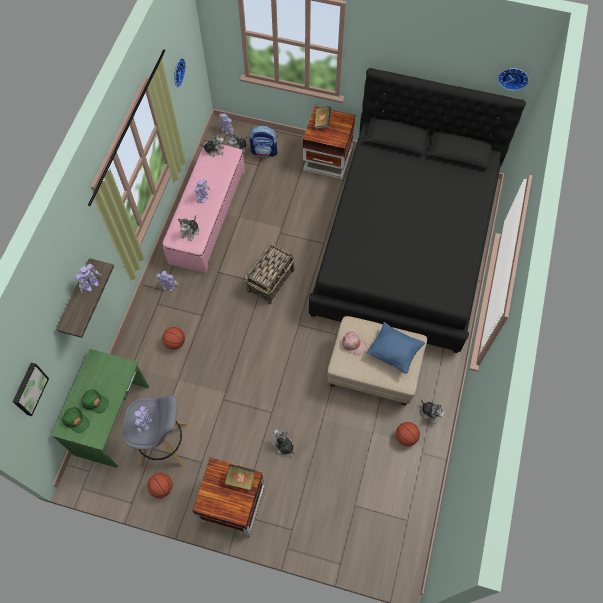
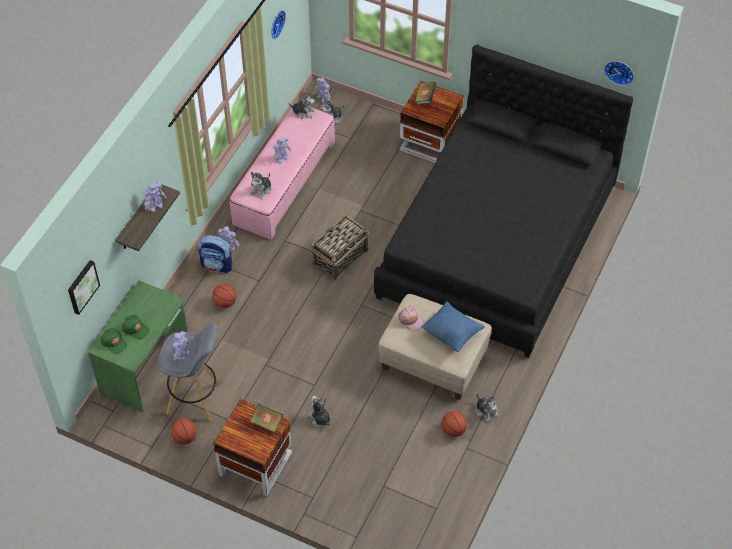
camera: 10 degrees right, 10 degrees down
backpack [250,125,278,157] -> backpack moved to [198,235,232,273]

